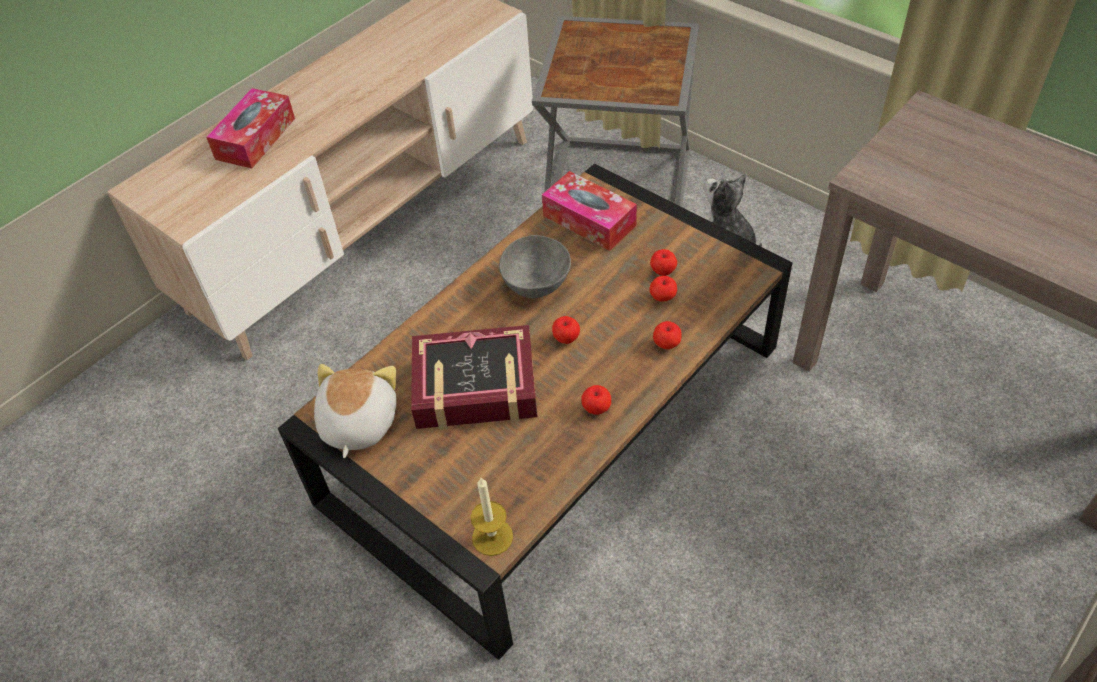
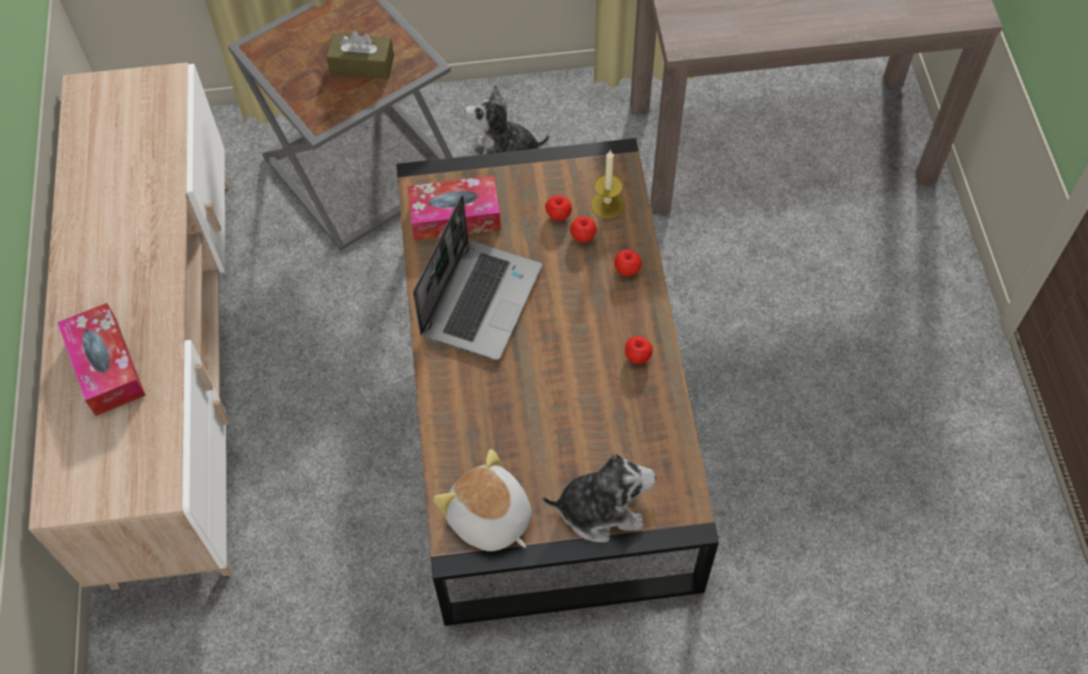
camera: 50 degrees left, 10 degrees up
book [411,325,538,430] -> none
candle [471,478,513,556] -> candle moved to [591,150,624,219]
grey bowl [499,235,571,298] -> laptop [413,195,542,360]
apple [552,316,580,344] -> none
none -> brown tissue box [326,31,394,79]
none -> plush toy [542,453,656,542]

